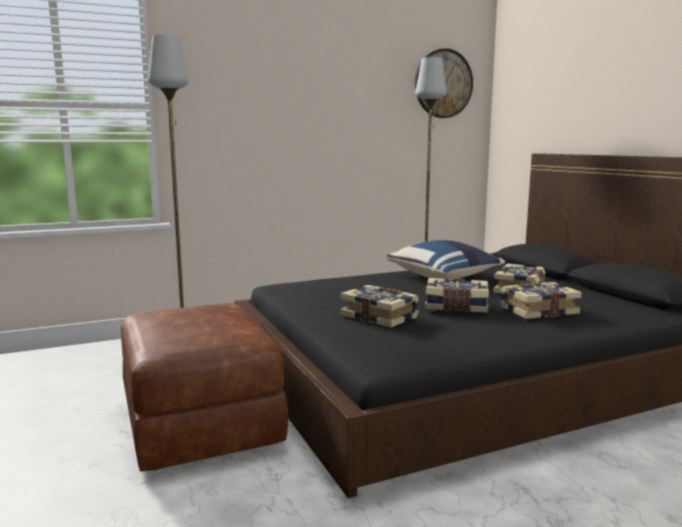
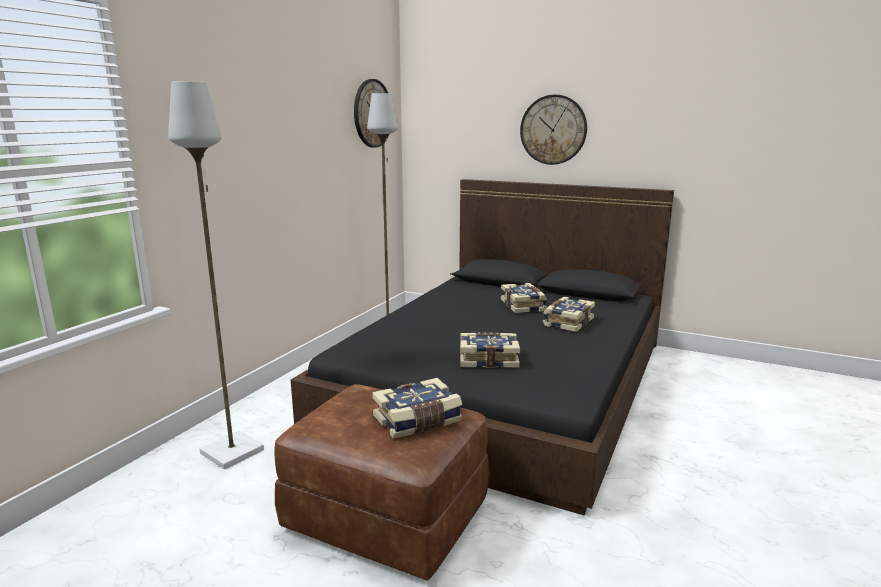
camera: 40 degrees left, 5 degrees up
blue pillow [386,240,505,280] -> none
book [425,278,489,312] -> book moved to [372,378,462,439]
none -> wall clock [520,95,587,165]

